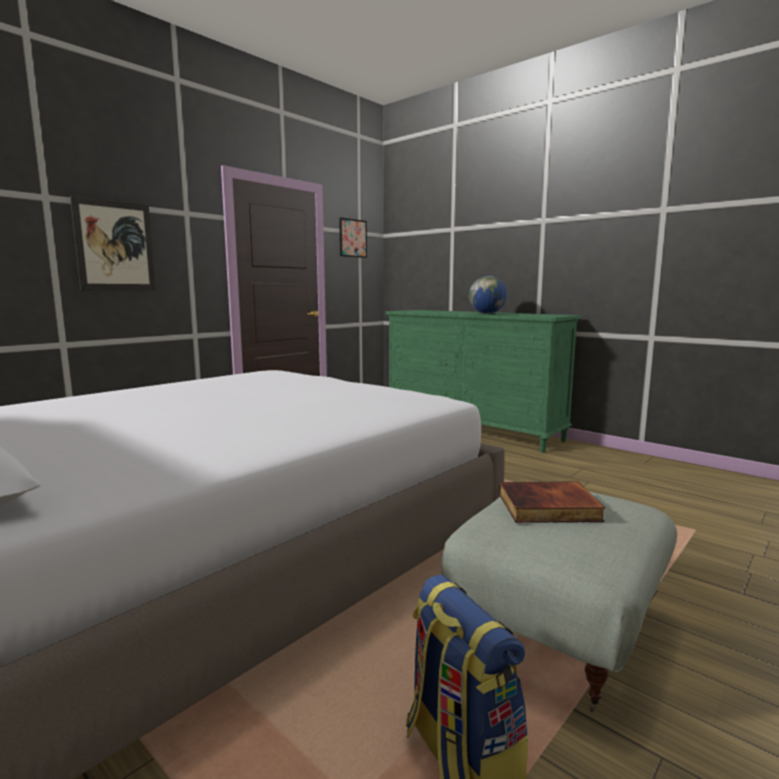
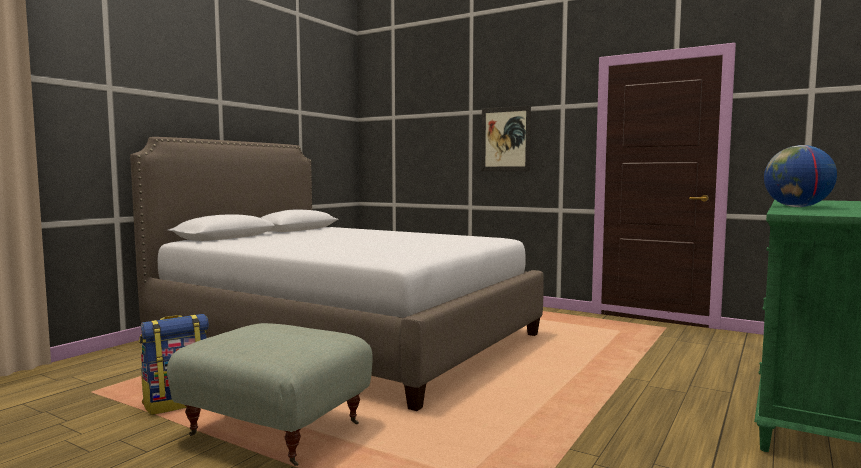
camera: 80 degrees right, 5 degrees down
picture [339,217,367,258] -> none
book [499,482,605,523] -> none

